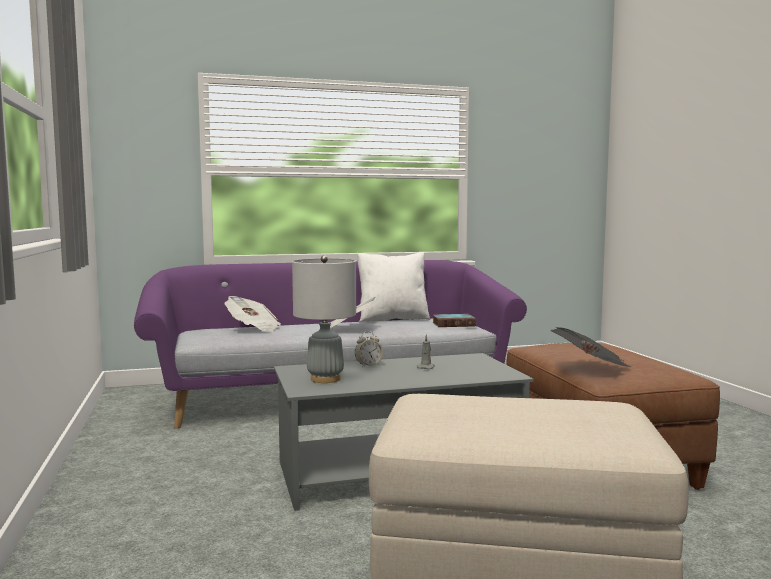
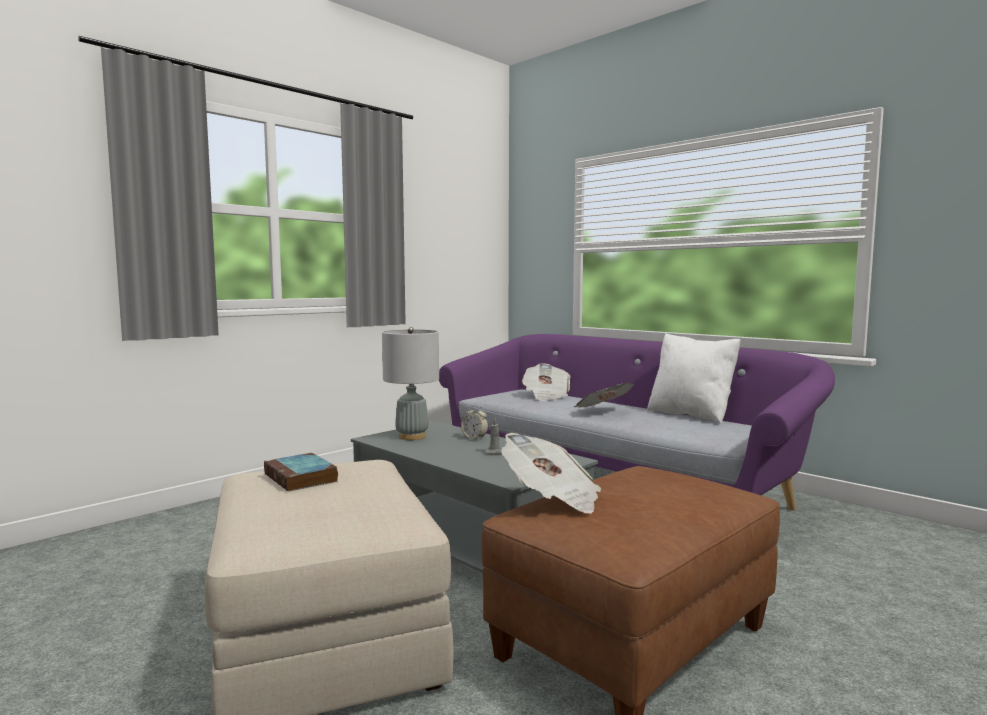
camera: 60 degrees right, 0 degrees up
book [432,314,476,327] -> book moved to [264,453,338,492]

